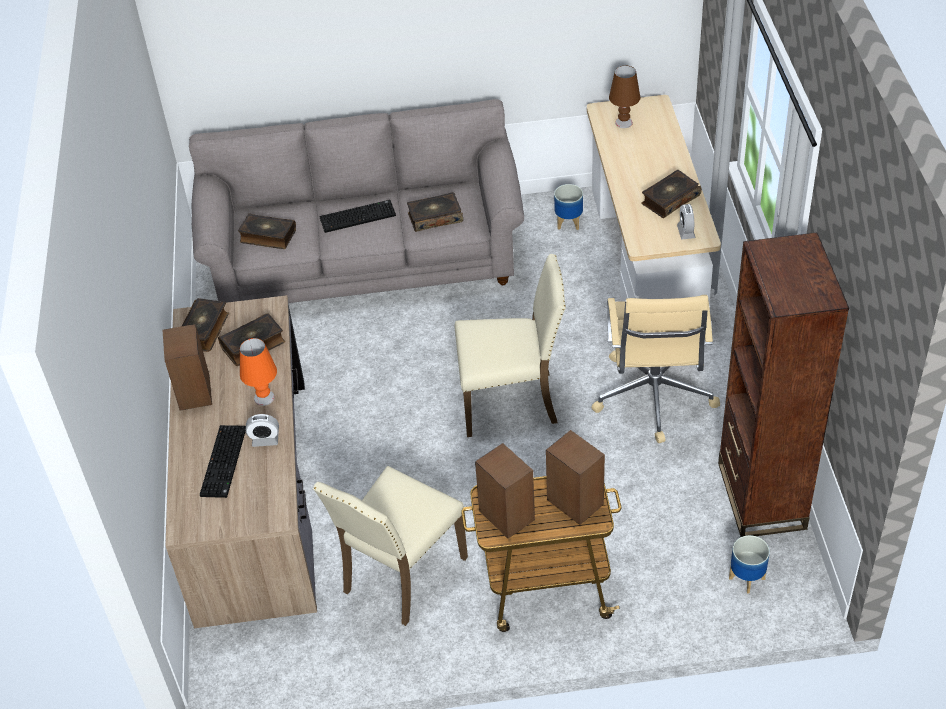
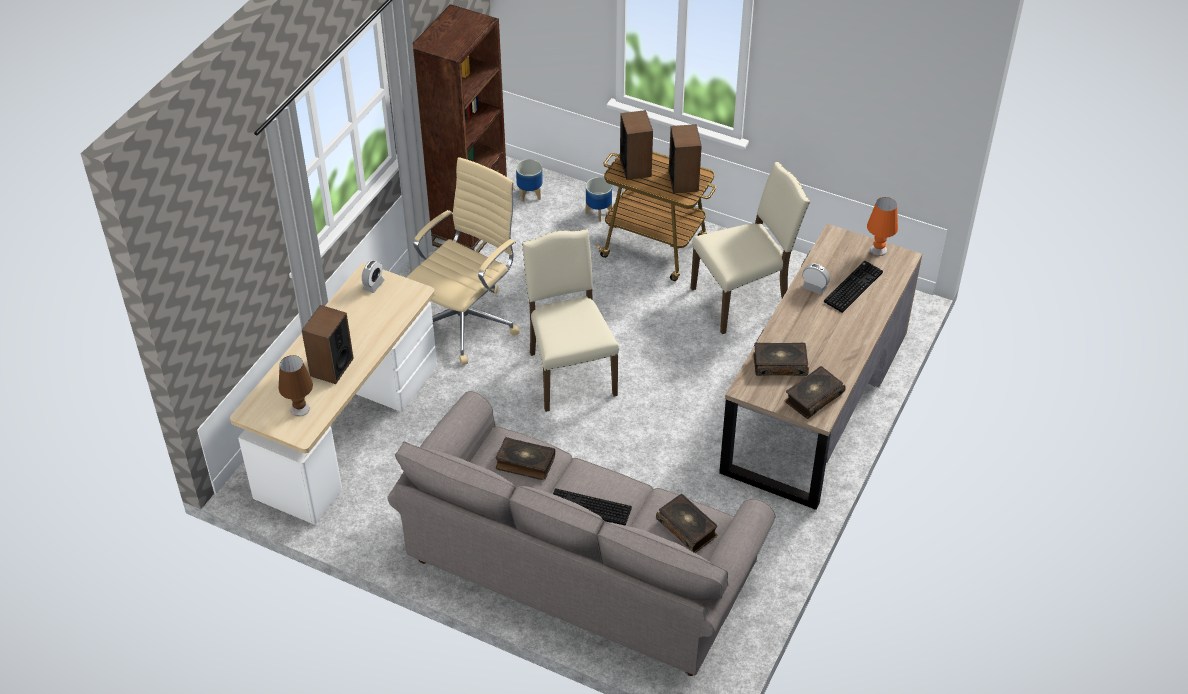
camera: 150 degrees left, 0 degrees up
speaker [163,324,212,410] -> speaker moved to [302,305,354,384]
orange table lamp [240,338,277,406] -> orange table lamp moved to [867,197,898,256]
beige chair [454,254,566,437] -> beige chair turned 45 degrees clockwise [522,229,619,412]
planter [554,184,583,230] -> planter moved to [586,177,612,222]
book [641,170,702,218] -> none

